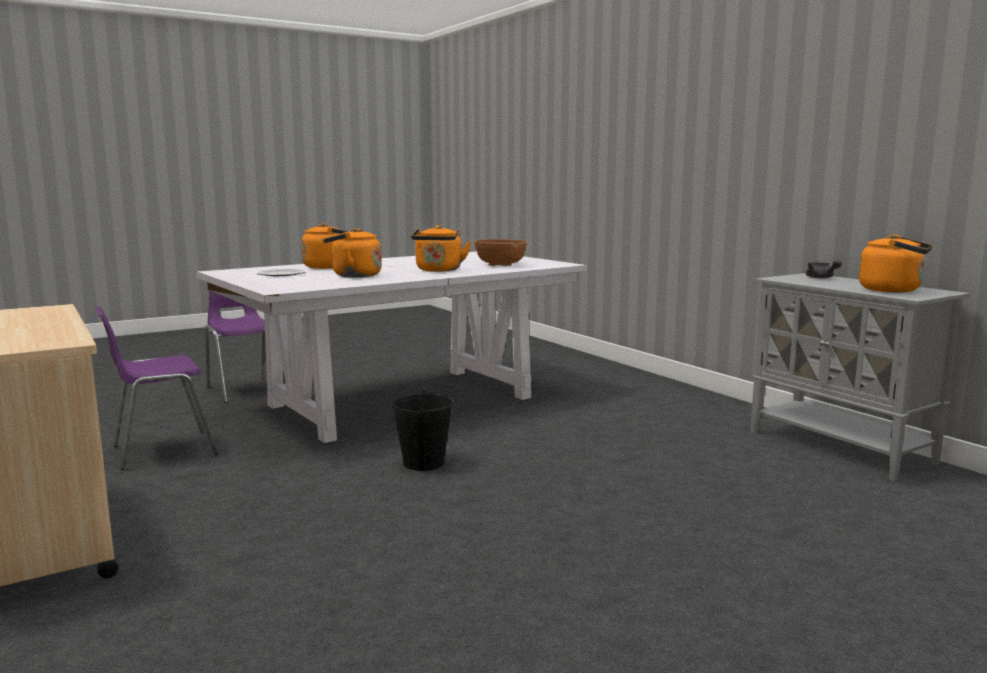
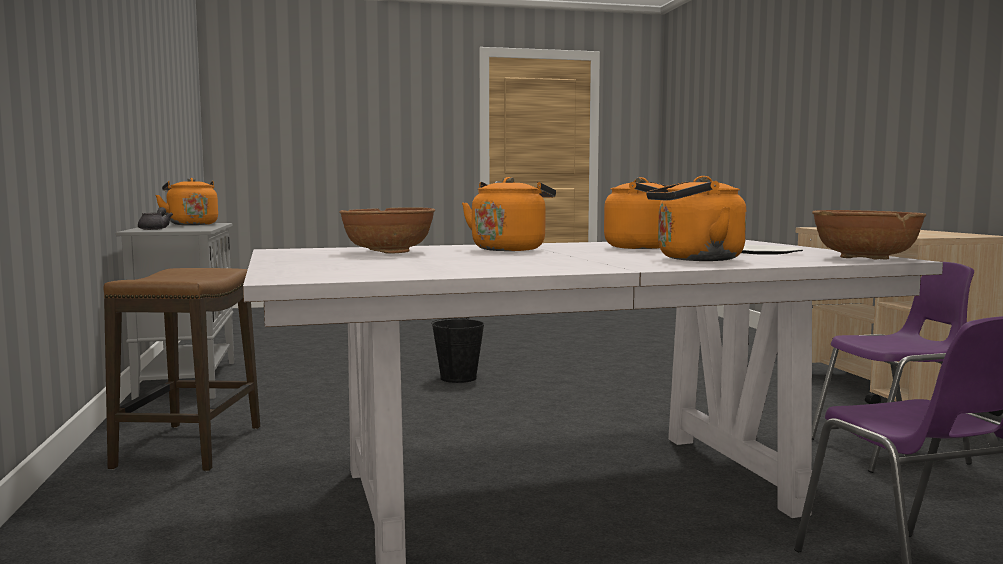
camera: 160 degrees left, 5 degrees down
black bucket [392,391,453,471] -> black bucket moved to [431,317,484,383]
none -> stool [103,268,260,471]
none -> brown bowl [812,210,926,259]

